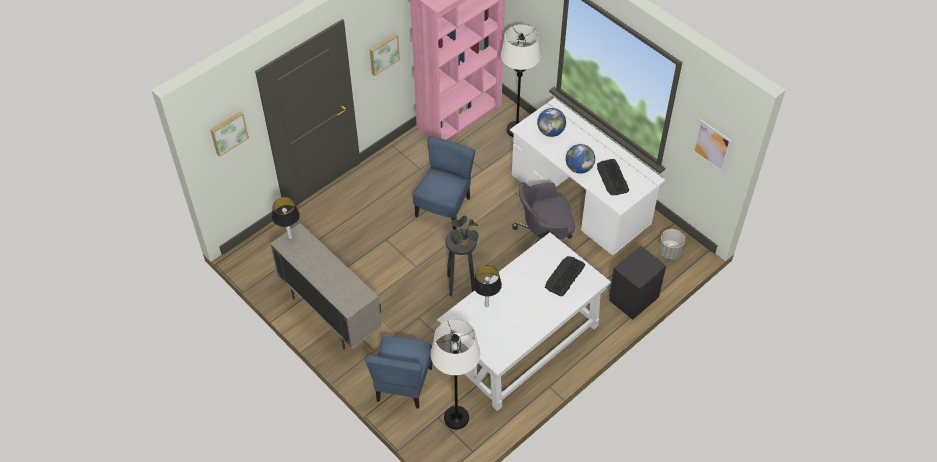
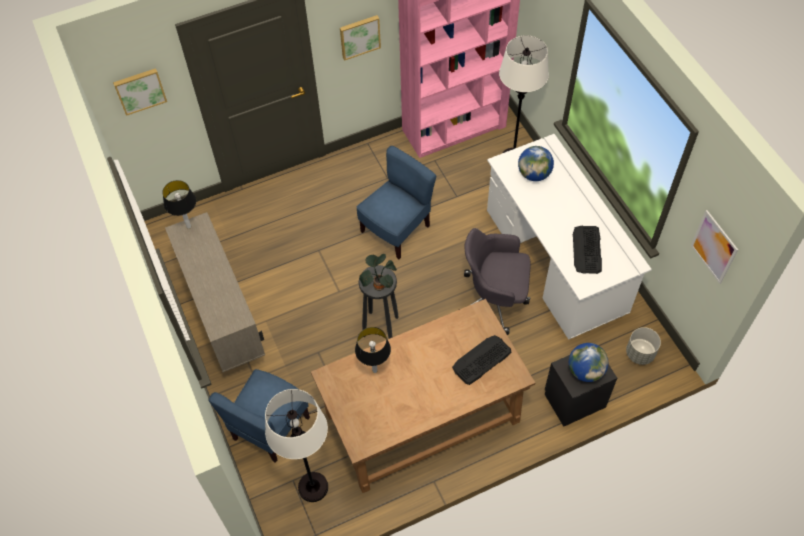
camera: 20 degrees right, 5 degrees up
white desk [437,232,611,411] -> brown desk [311,299,535,493]
globe [566,144,595,174] -> globe moved to [569,343,608,382]

